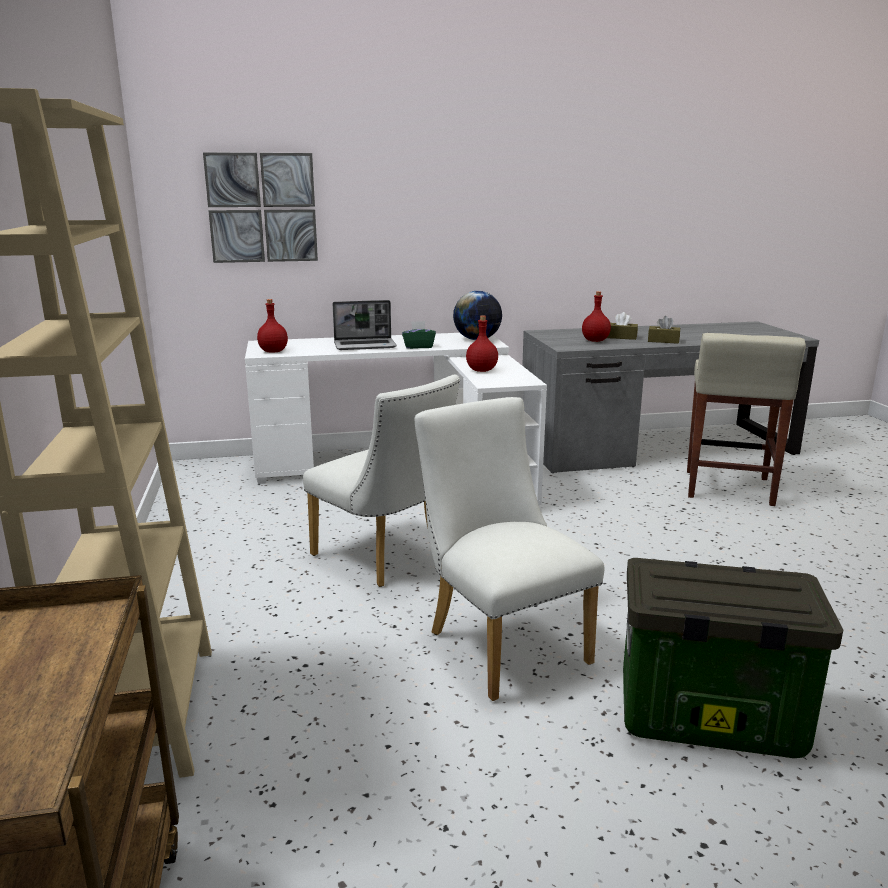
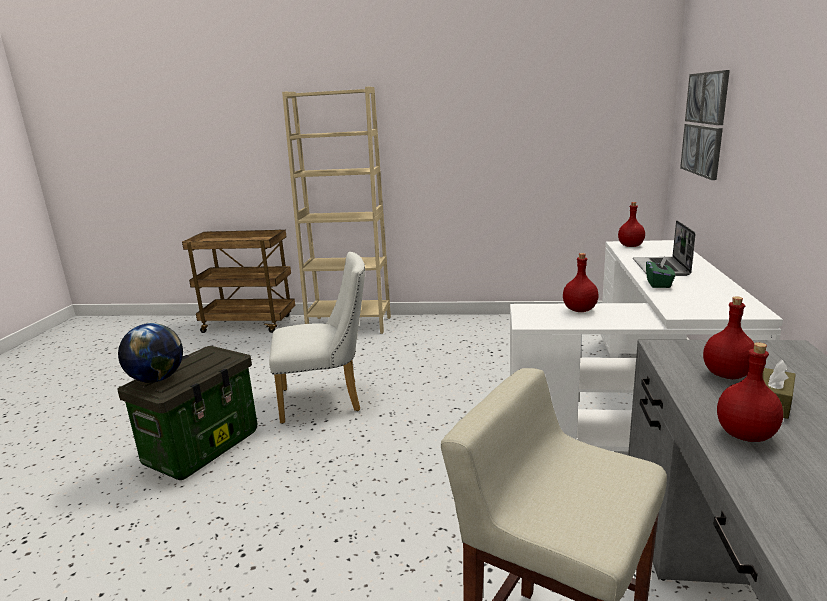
camera: 110 degrees right, 0 degrees up
white chair [303,375,460,587] -> none
globe [453,291,502,340] -> globe moved to [118,323,183,383]
brown tissue box [648,316,680,344] -> red bottle [717,342,783,442]

